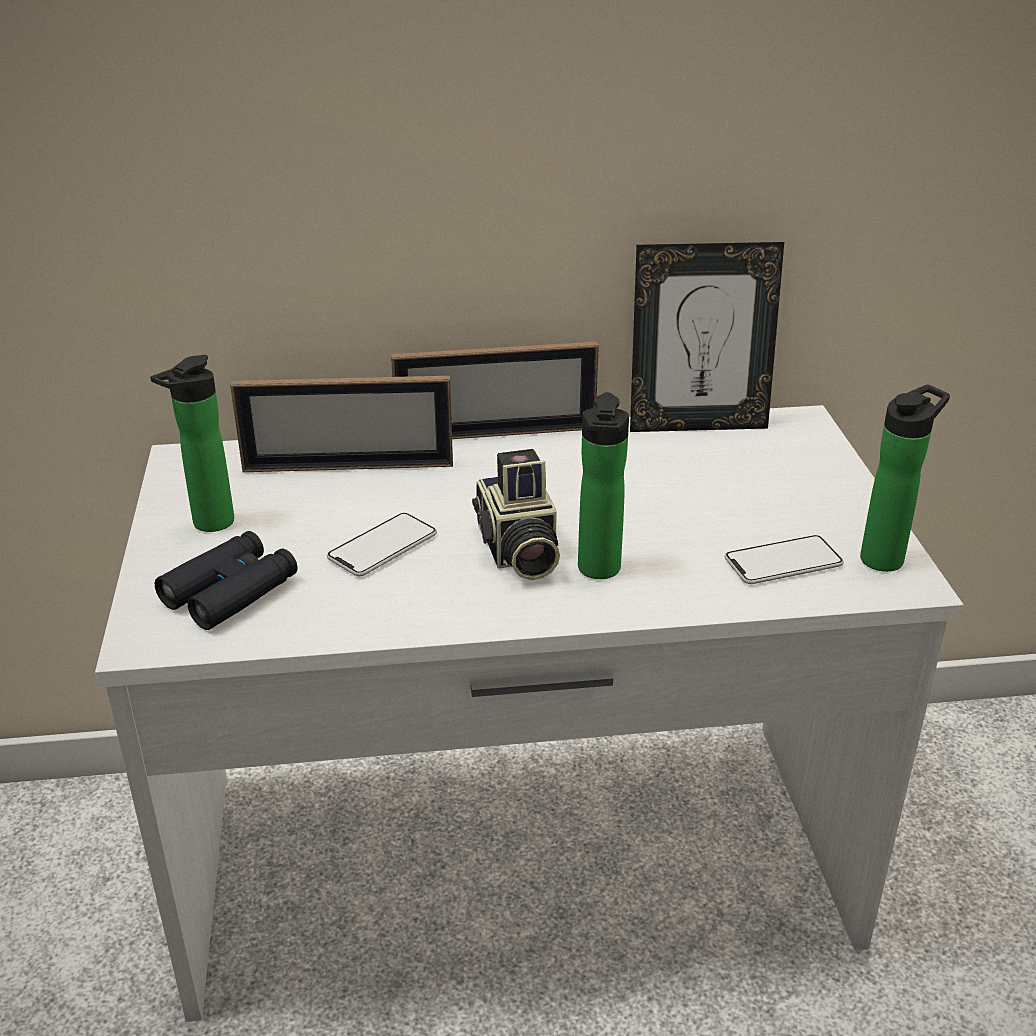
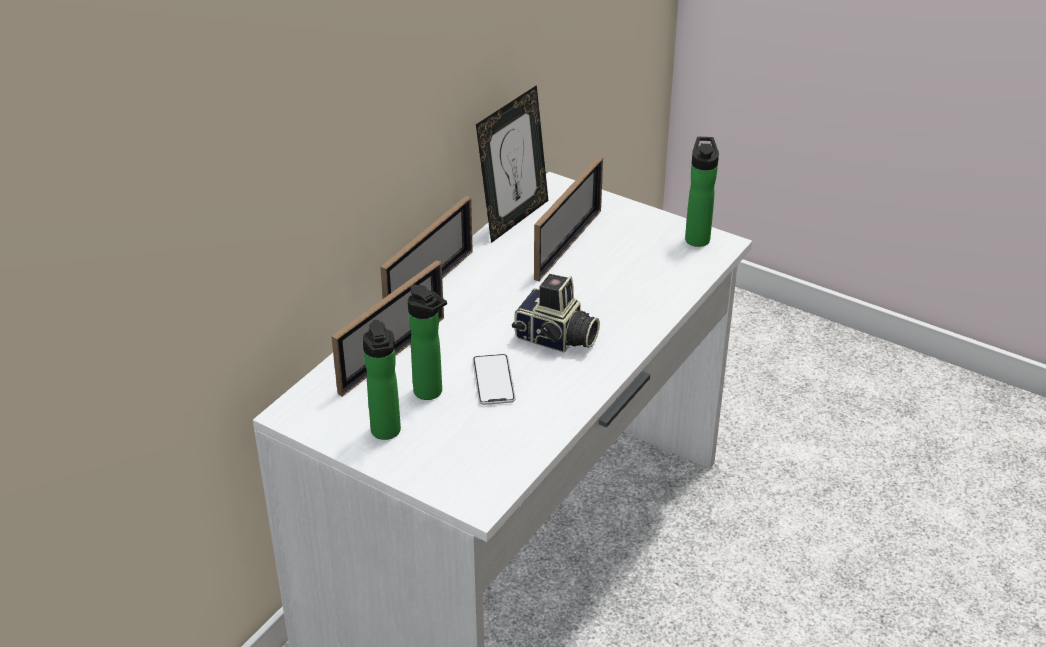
camera: 50 degrees left, 5 degrees up
black binoculars [155,531,298,630] -> none
bottle [578,392,629,579] -> bottle moved to [408,284,447,400]
phone [724,535,844,584] -> none
none -> picture frame [534,156,603,281]

